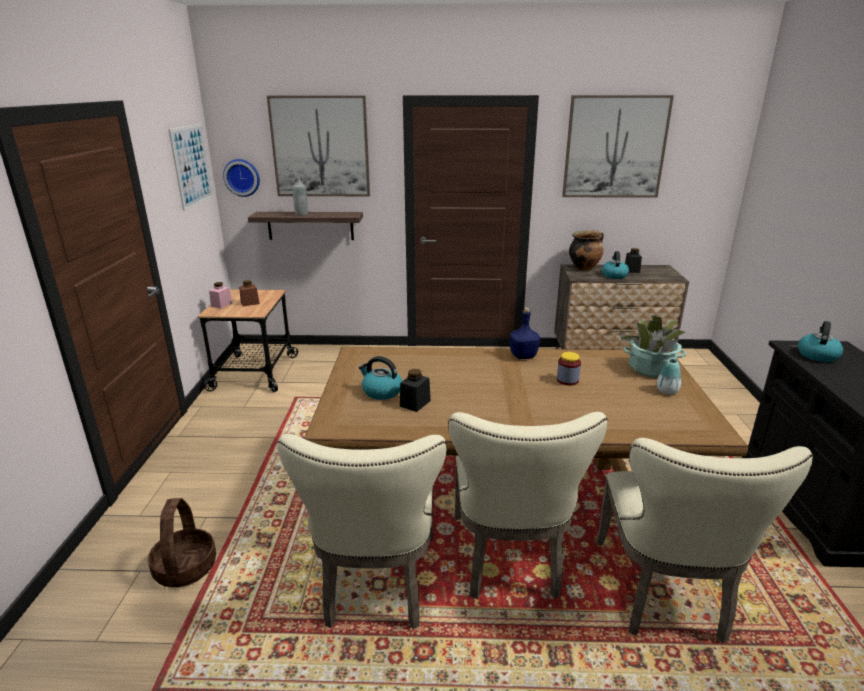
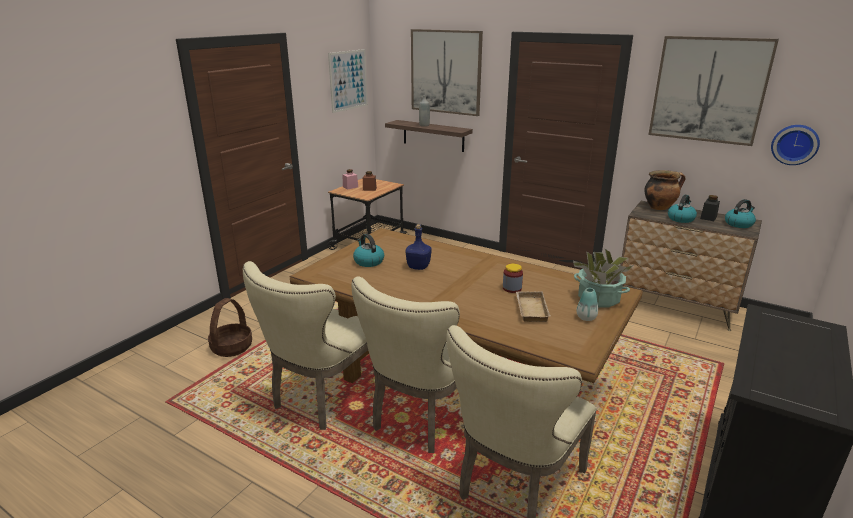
camera: 30 degrees right, 0 degrees up
wall clock [223,159,260,197] -> wall clock moved to [771,125,820,165]
black jar [400,369,431,412] -> none
blue bottle [510,307,540,359] -> blue bottle moved to [406,224,431,270]
kettle [798,321,843,362] -> kettle moved to [725,199,756,228]
none -> beige tray [516,291,551,322]

